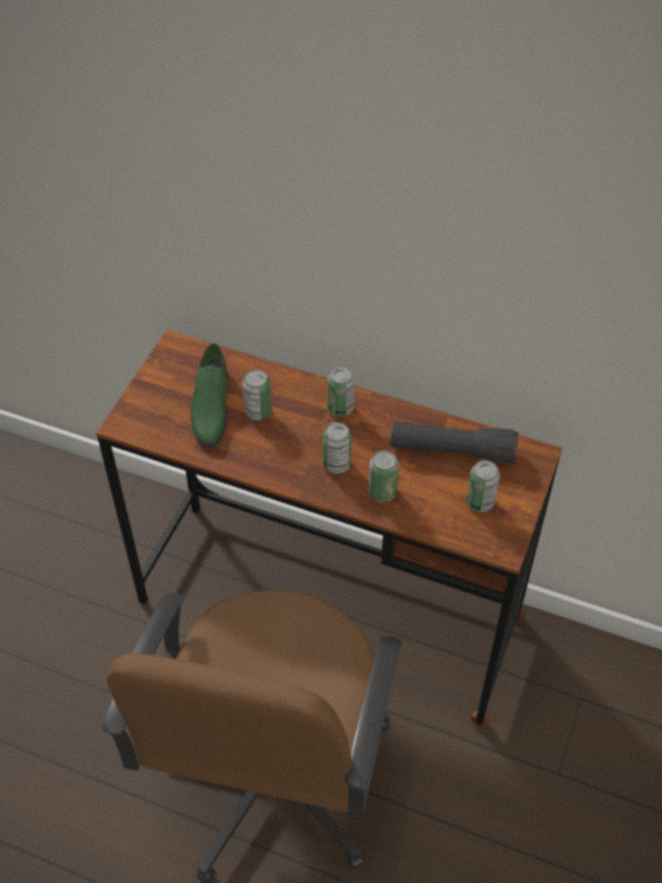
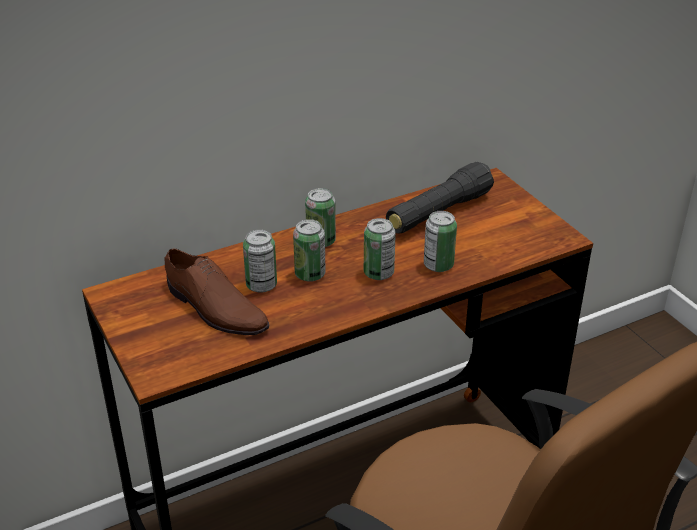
camera: 50 degrees left, 15 degrees down
green shoe [191,343,228,447] -> brown shoe [165,248,269,335]
can [466,460,500,512] -> can moved to [293,219,326,282]

